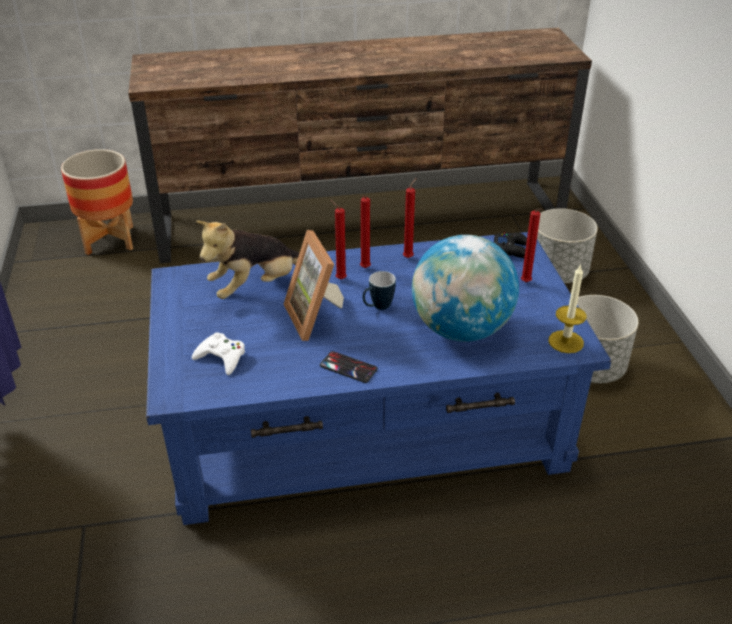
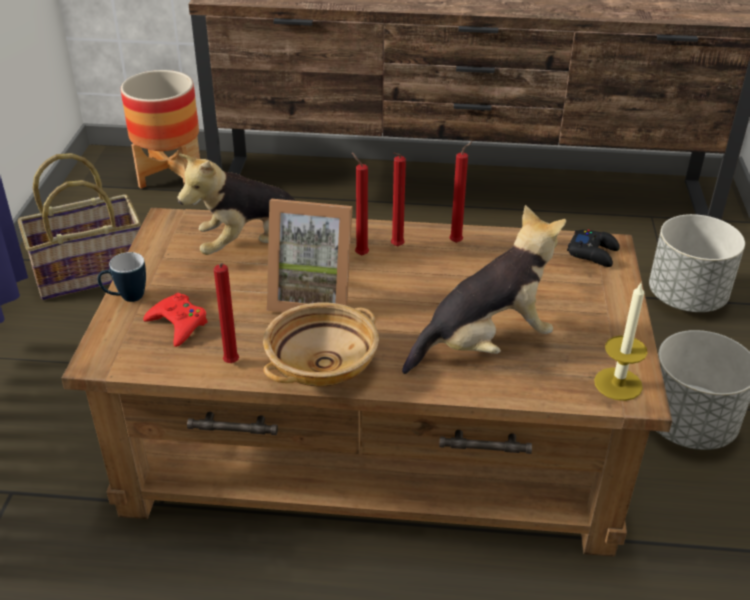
camera: 15 degrees right, 0 degrees up
blue coffee table [146,232,611,525] -> brown coffee table [61,208,672,557]
white game controller [192,332,245,375] -> red game controller [143,293,208,347]
picture frame [284,230,344,341] -> picture frame turned 75 degrees counterclockwise [267,199,353,312]
phone [320,351,378,383] -> beige bowl [263,302,379,386]
mug [362,271,396,310] -> mug moved to [98,252,146,302]
globe [412,235,519,342] -> plush toy [402,205,566,374]
red candle [521,209,543,282] -> red candle moved to [214,263,239,363]
none -> basket [18,153,141,300]

